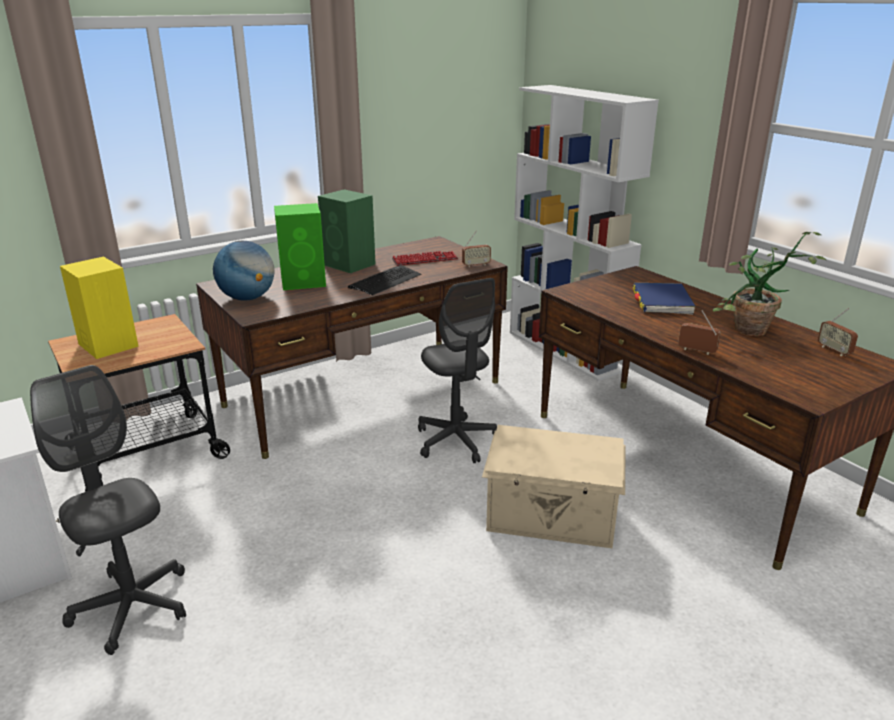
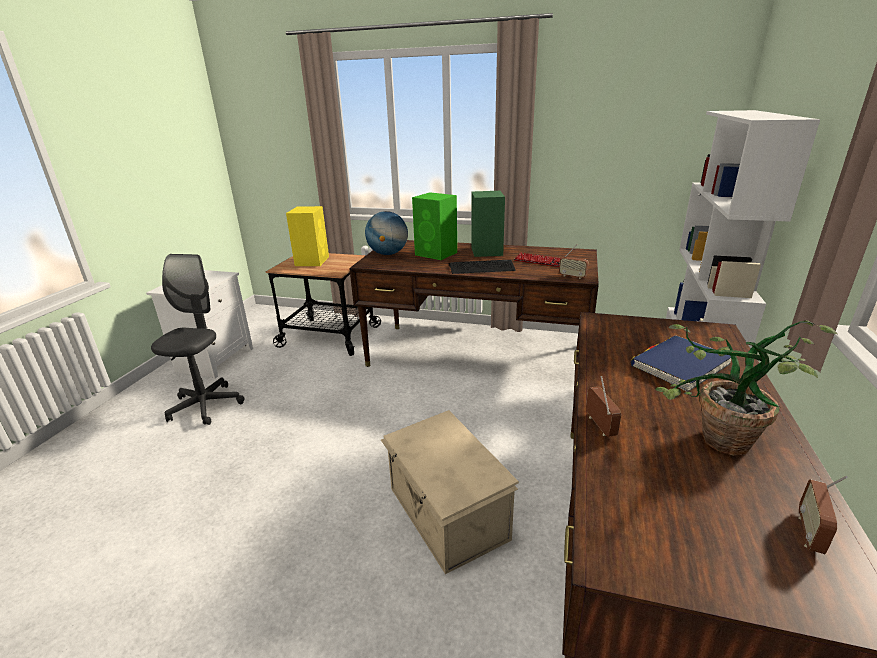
camera: 50 degrees right, 0 degrees up
grey office chair [418,278,497,463] -> none

